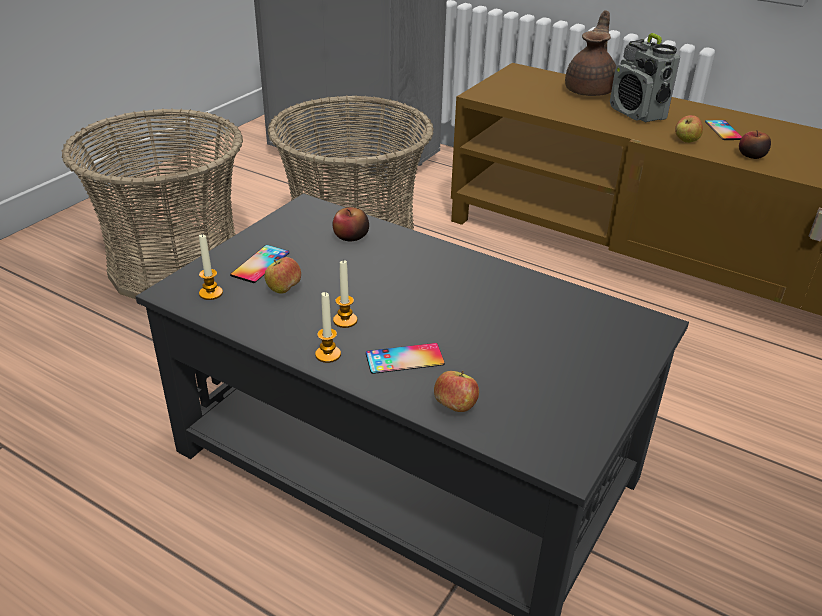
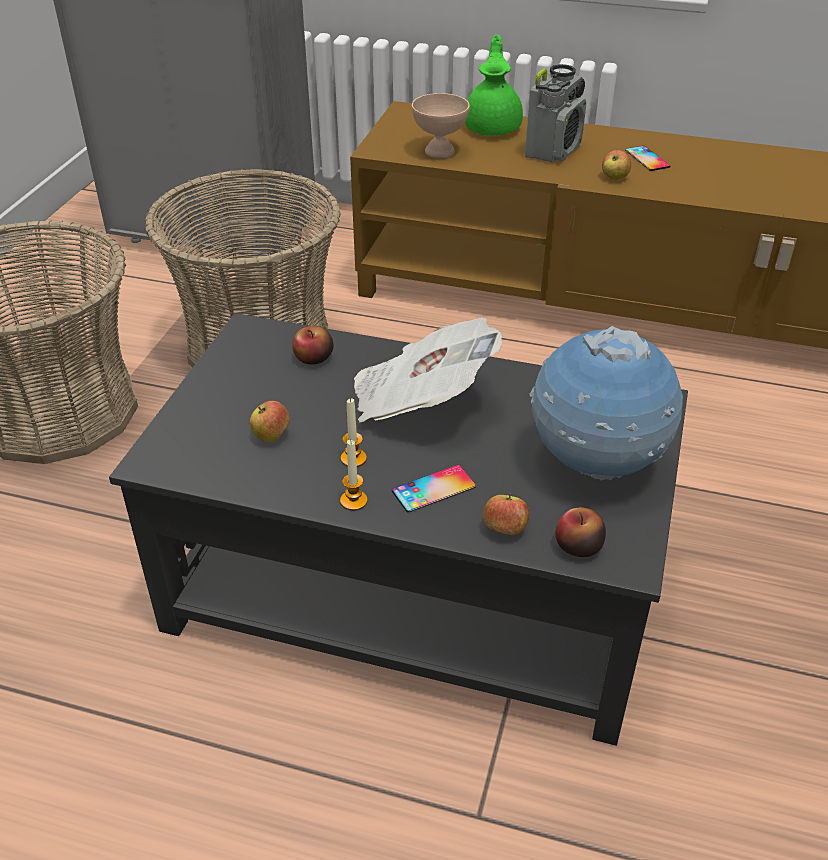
camera: 15 degrees left, 5 degrees up
candle [199,234,223,300] -> none
phone [230,245,289,283] -> none
brown teapot [565,10,616,96] -> green teapot [465,34,523,136]
radio [610,33,680,122] -> radio turned 105 degrees counterclockwise [525,64,586,163]
apple [739,130,771,159] -> apple moved to [556,507,606,557]
none -> newspaper [354,318,502,422]
none -> beige bowl [412,93,470,159]
none -> globe [530,326,683,481]

